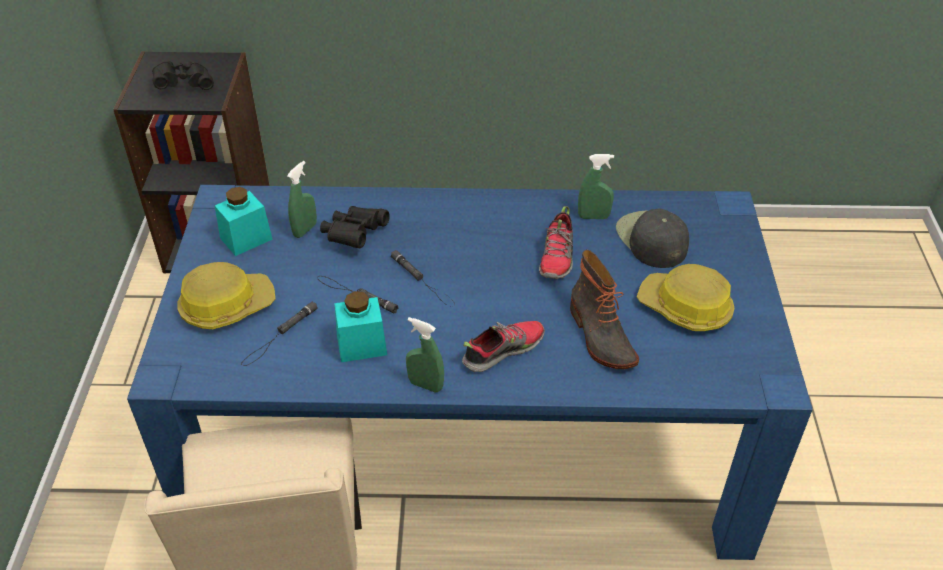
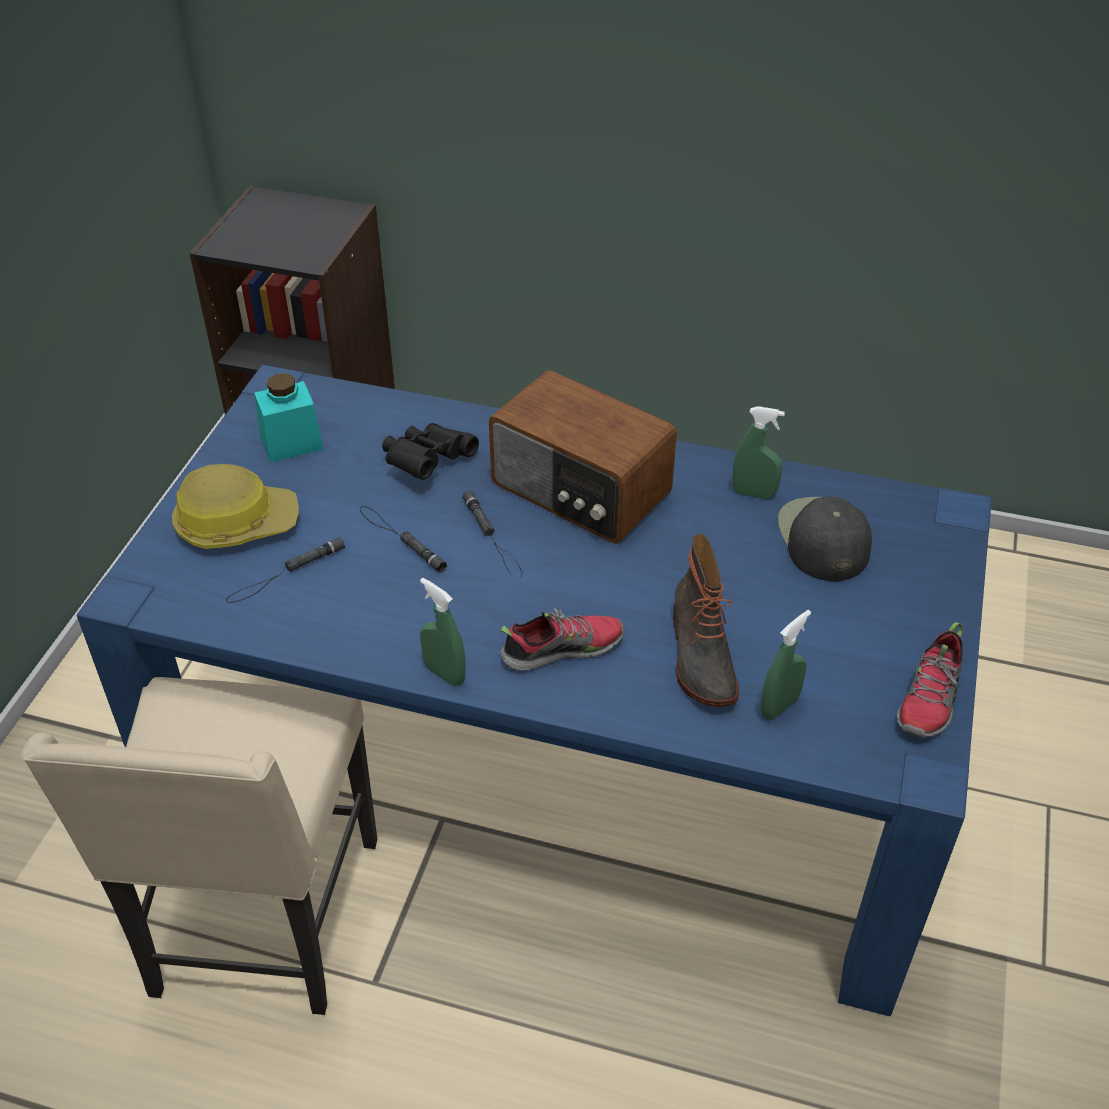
camera: 15 degrees right, 0 degrees up
black binoculars [152,61,214,90] -> none
green spray bottle [287,161,317,238] -> green spray bottle moved to [760,610,811,720]
turquoise jar [334,291,387,362] -> none
shoe [539,206,573,279] -> shoe moved to [897,622,963,738]
hard hat [637,264,734,331] -> none
none -> radio [489,370,677,544]

